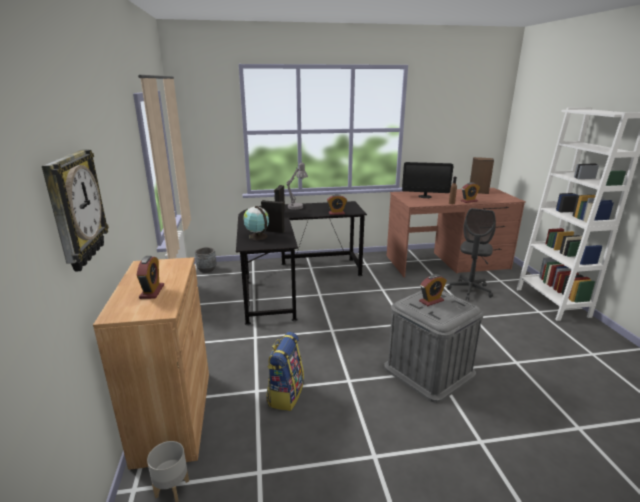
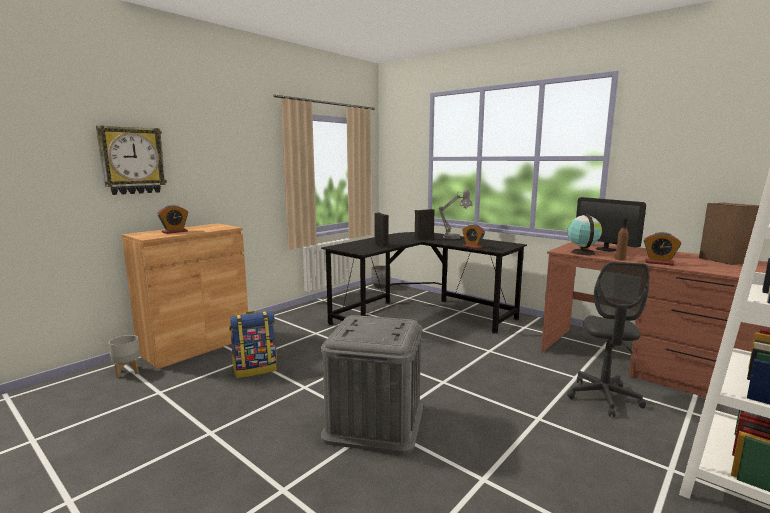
camera: 50 degrees right, 10 degrees down
globe [243,206,269,240] -> globe moved to [567,214,602,255]
alarm clock [419,274,447,306] -> none
grey office chair [447,208,496,300] -> grey office chair turned 60 degrees counterclockwise [567,262,649,417]

